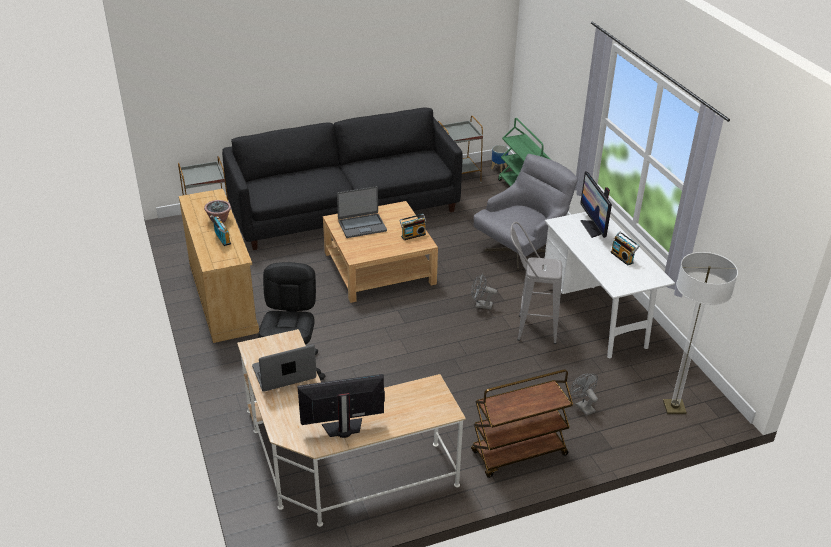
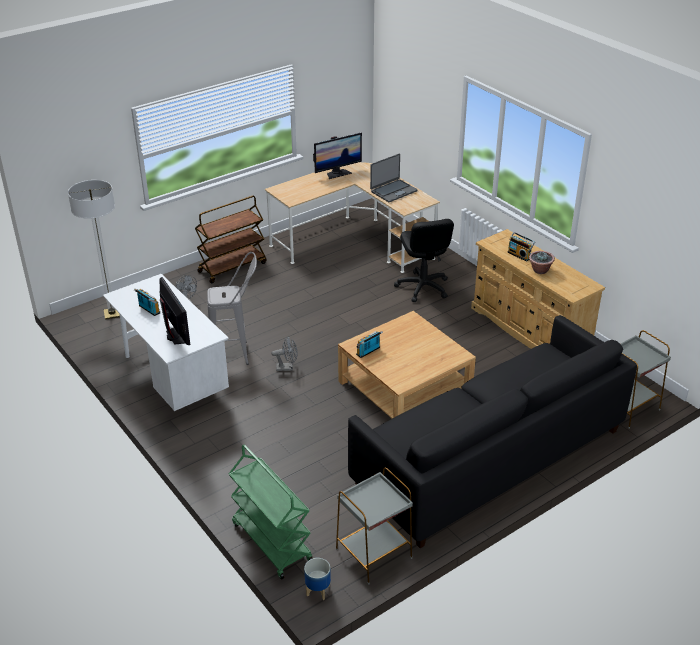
camera: 165 degrees right, 0 degrees up
laptop [337,186,387,238] -> none
grey armchair [474,154,578,270] -> none

